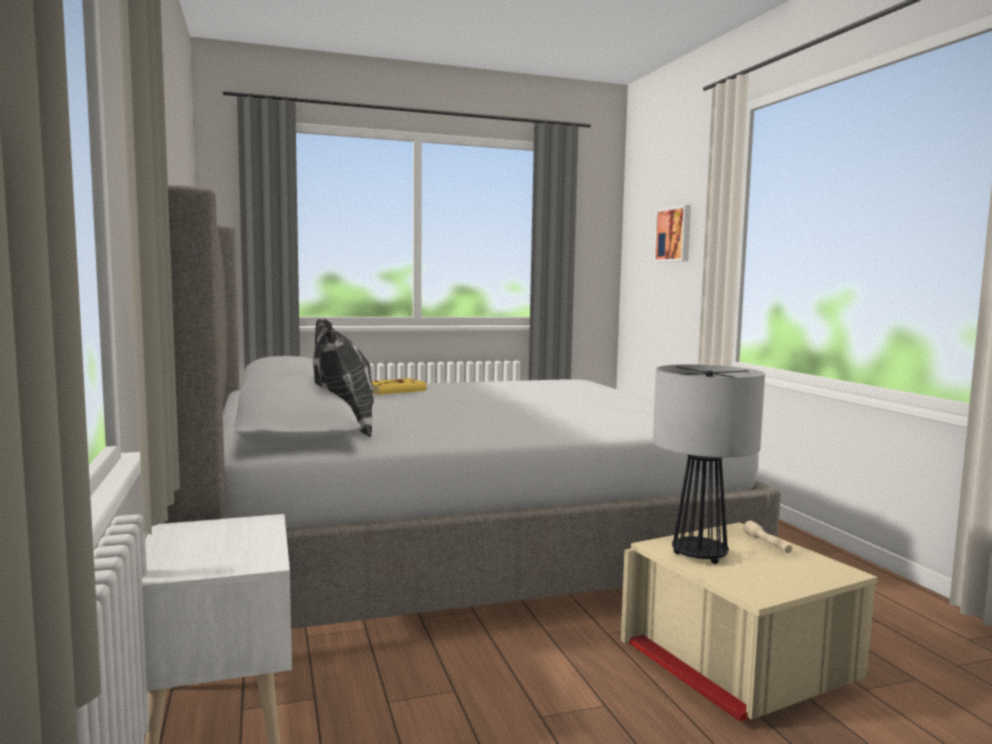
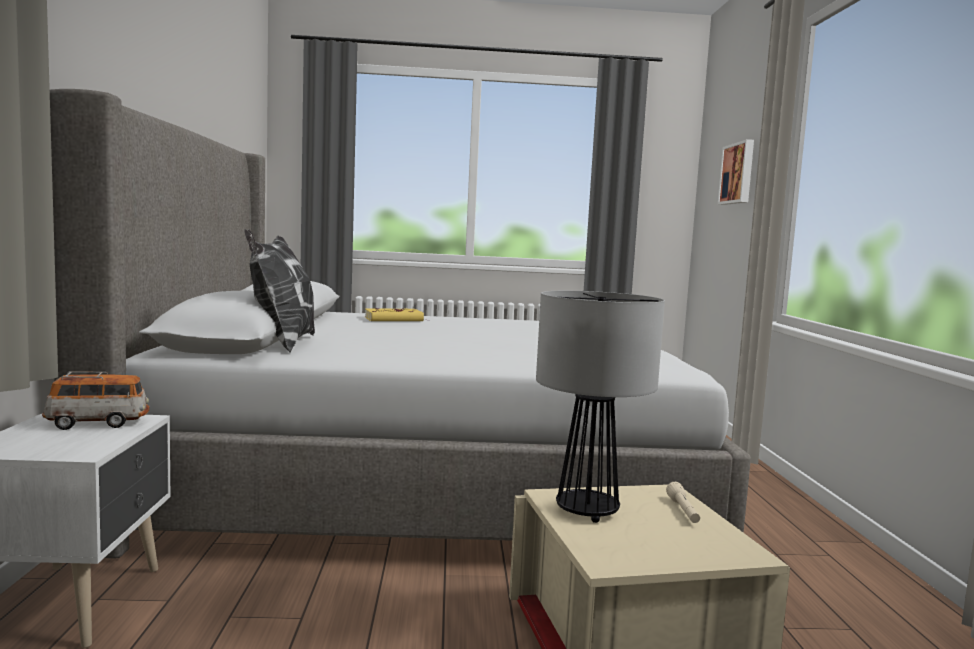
camera: 15 degrees right, 0 degrees up
none -> toy car [42,371,149,430]

